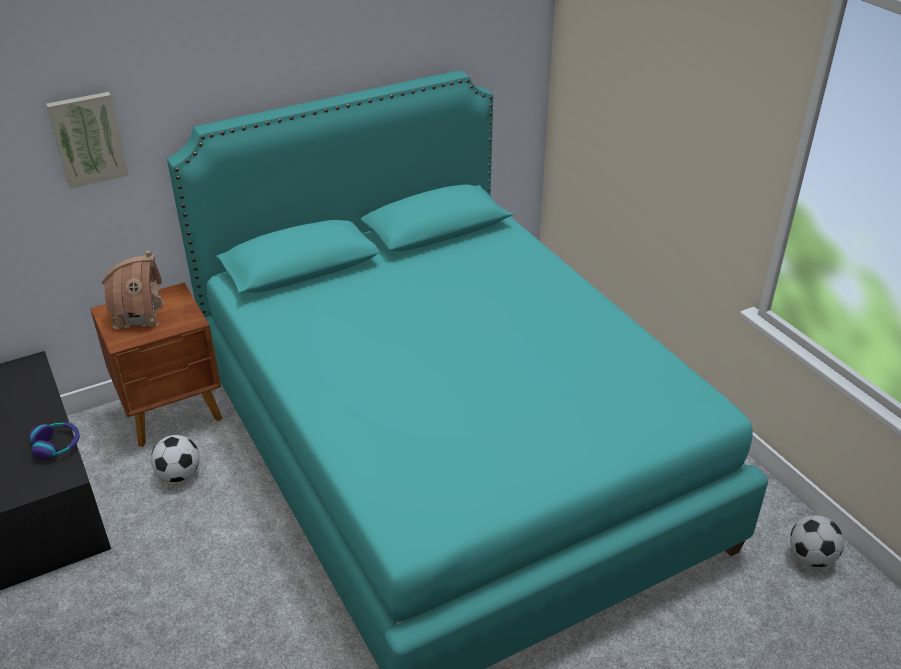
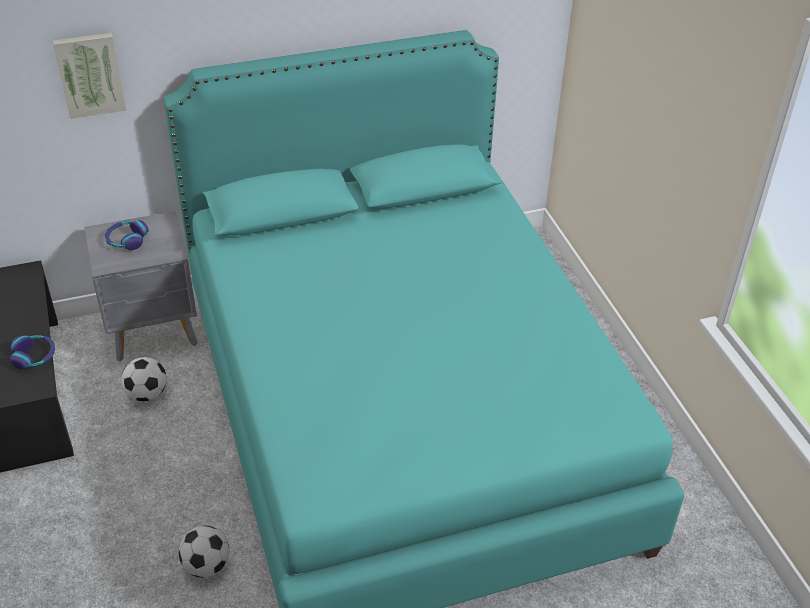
camera: 10 degrees right, 5 degrees up
brown nightstand [90,282,222,447] -> grey nightstand [84,211,198,361]
toy house [101,250,164,331] -> headphones [105,220,149,250]
football [790,515,844,567] -> football moved to [179,526,229,578]

